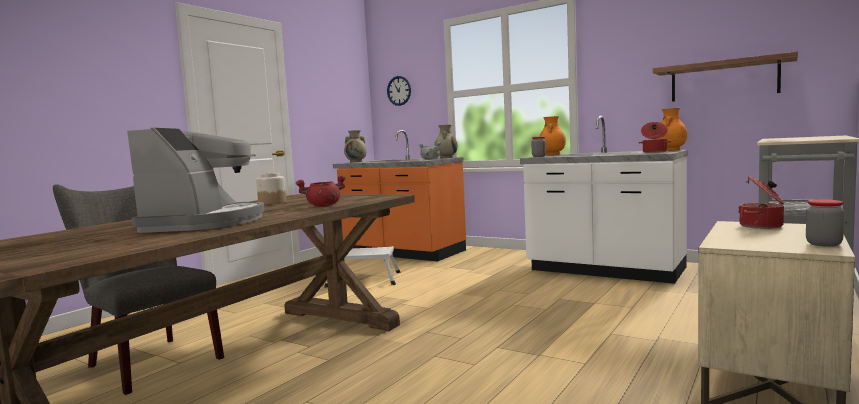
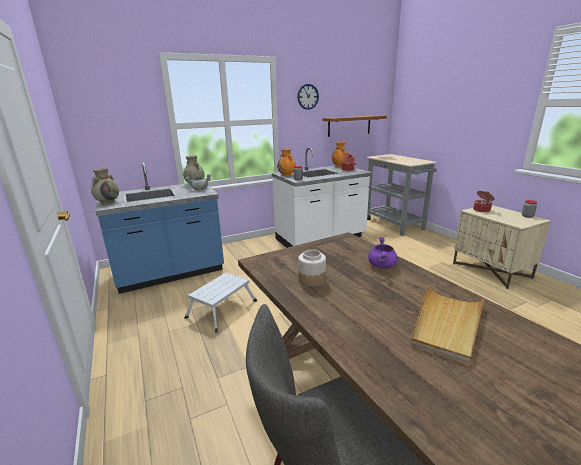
camera: 60 degrees left, 15 degrees up
coffee machine [127,128,265,233] -> beige tray [410,286,484,363]
red cooking pot [295,175,346,207] -> purple cooking pot [368,237,398,268]
orange counter [333,130,466,262] -> blue counter [95,163,224,294]
wall clock [387,76,411,106] -> wall clock moved to [297,84,319,110]

